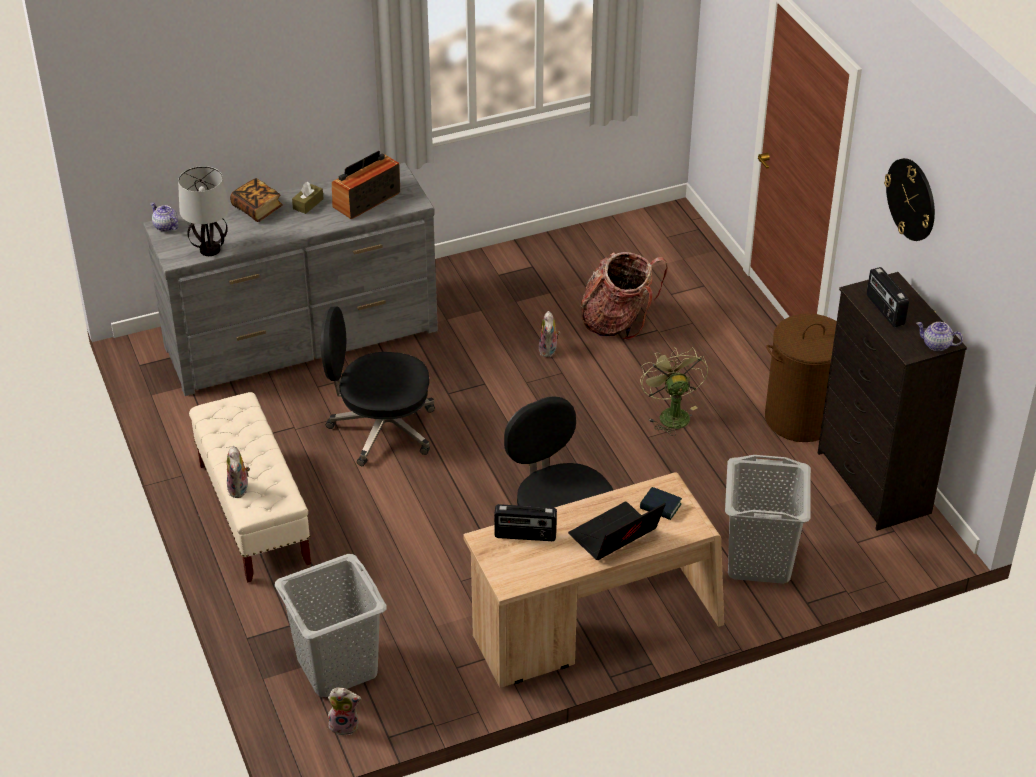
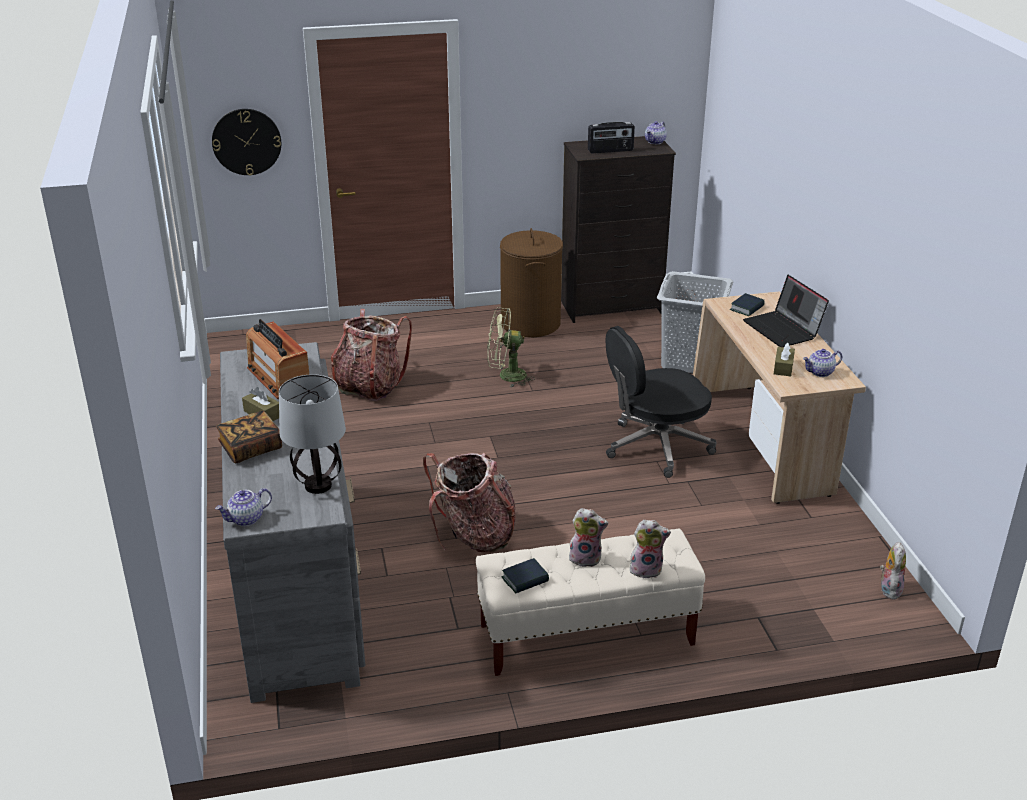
camera: 80 degrees left, 10 degrees down
grey laundry basket [275,554,387,697] -> none
black office chair [321,307,435,466] -> backpack [423,453,516,552]
radio [494,504,557,541] -> brown tissue box [774,342,795,376]
plush toy [539,311,560,358] -> plush toy moved to [569,508,608,567]
wall clock [884,158,935,241] -> wall clock moved to [212,109,281,176]
none -> book [502,558,549,594]
none -> teapot [803,349,842,377]

